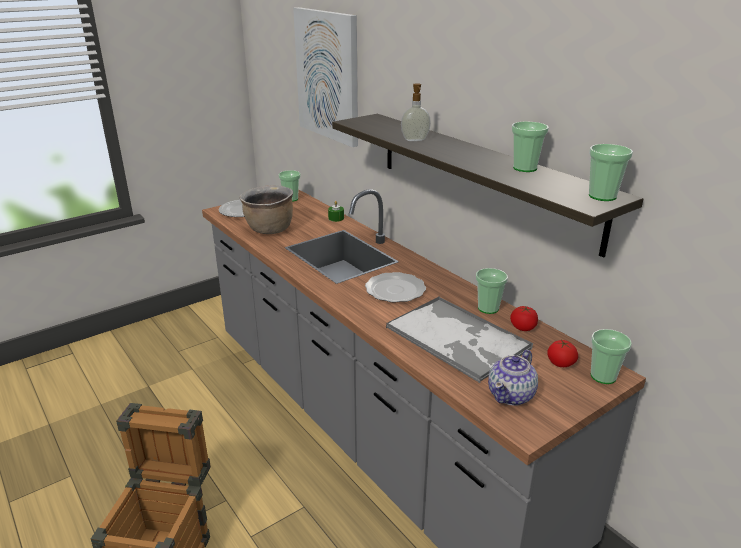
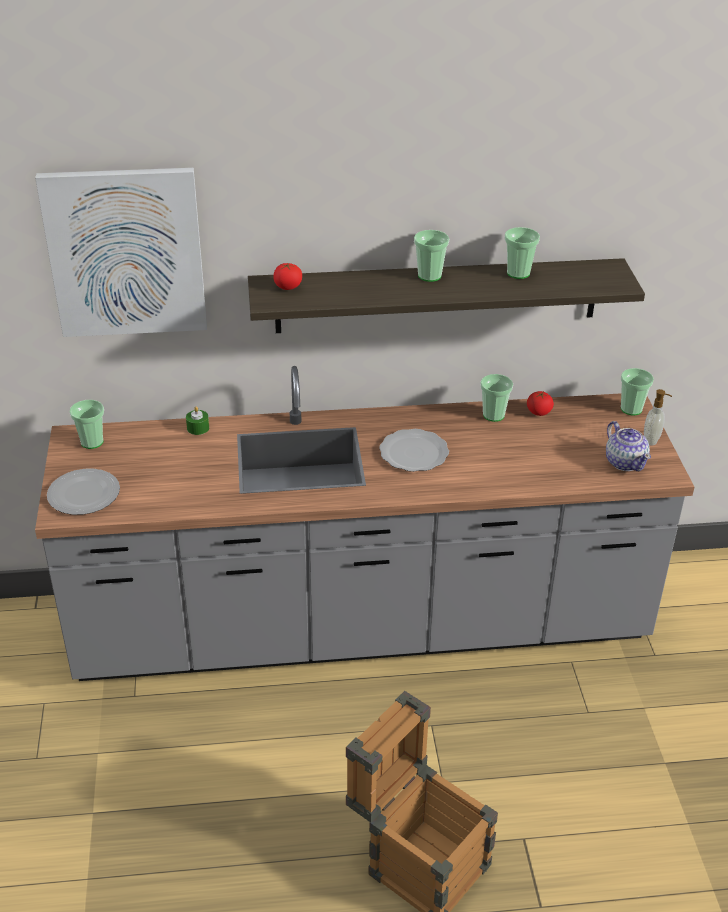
camera: 60 degrees left, 10 degrees up
brown cooking pot [239,185,293,234] -> none
tray [386,296,533,383] -> none
soap dispenser [401,83,431,141] -> soap dispenser moved to [644,389,672,446]
tomato [547,340,578,367] -> tomato moved to [273,263,302,290]
cup [589,144,633,201] -> cup moved to [414,230,449,282]

